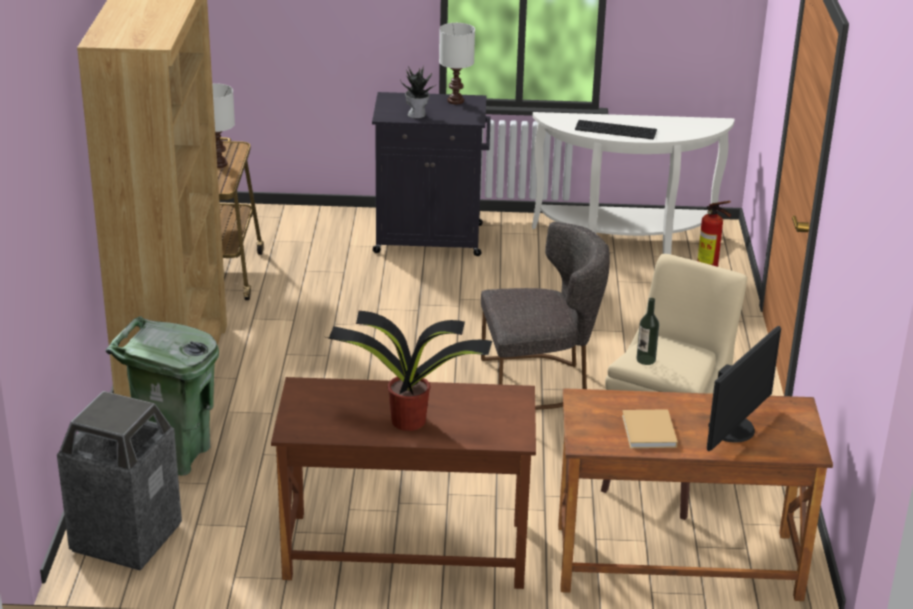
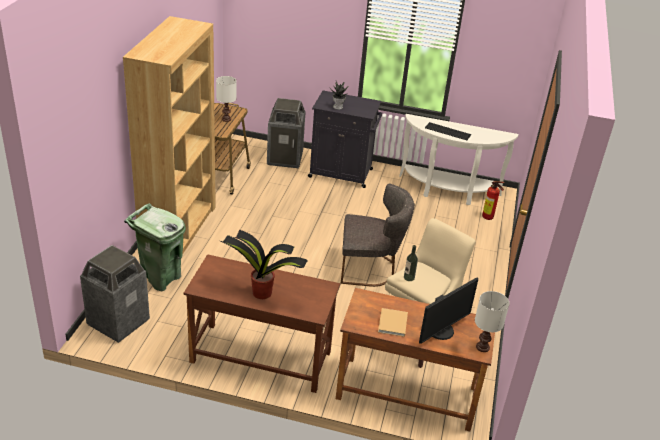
camera: 10 degrees right, 5 degrees up
white table lamp [439,23,475,104] -> white table lamp moved to [475,291,510,352]
none -> trash can [267,98,306,168]

